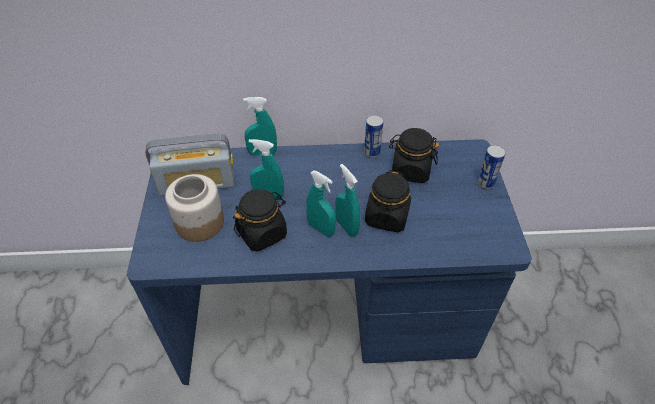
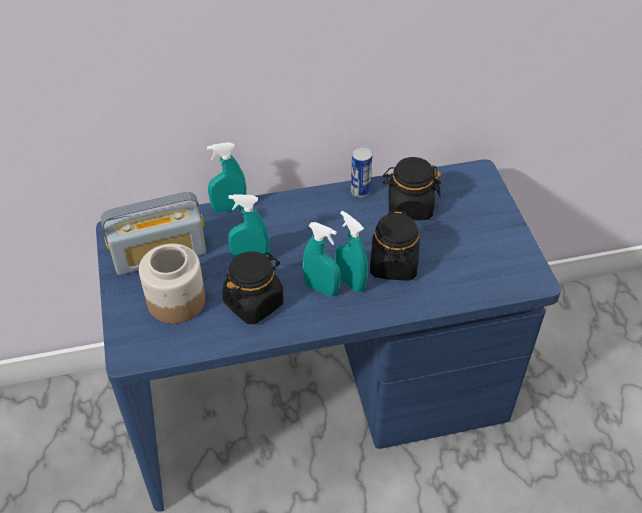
camera: 10 degrees left, 0 degrees up
can [477,145,506,189] -> none

